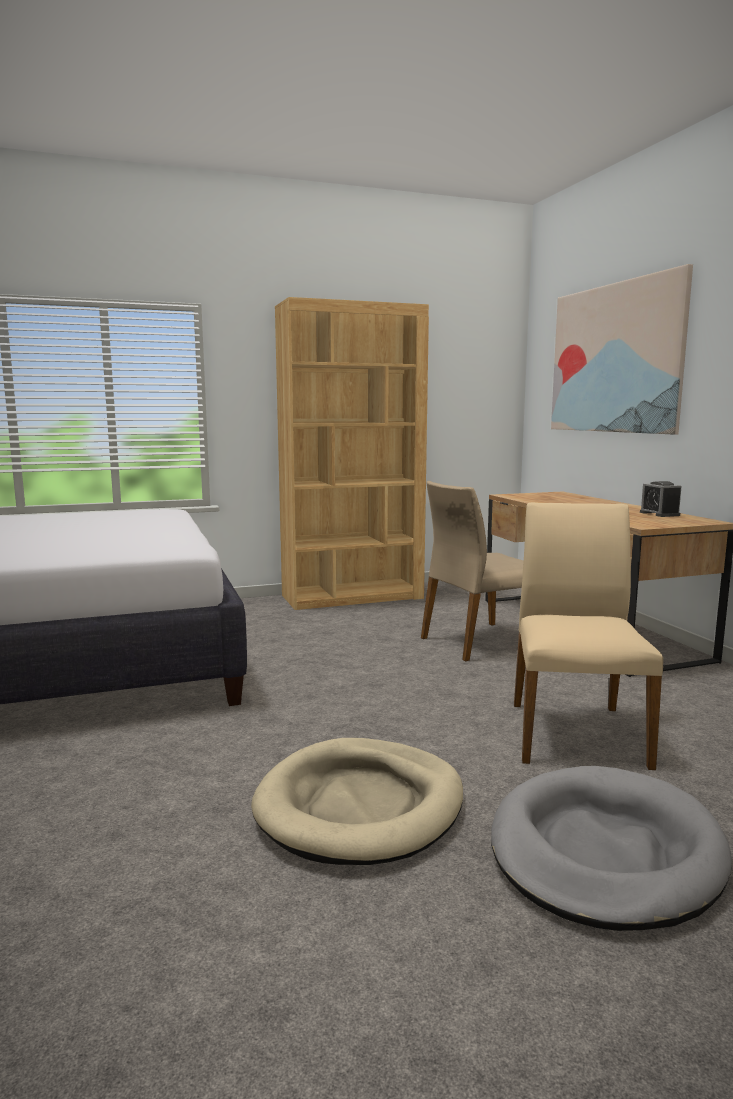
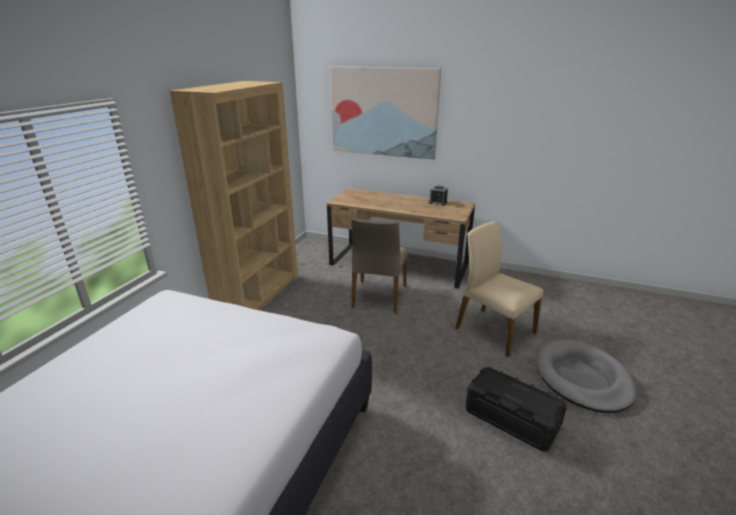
camera: 50 degrees left, 15 degrees up
beige dog bed [251,738,463,865] -> black storage box [466,367,567,452]

